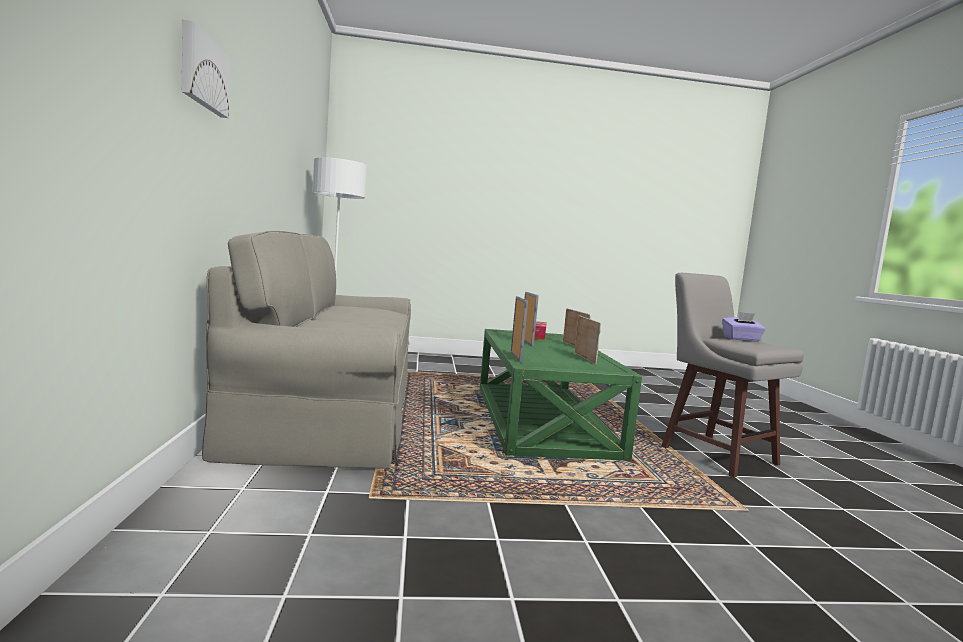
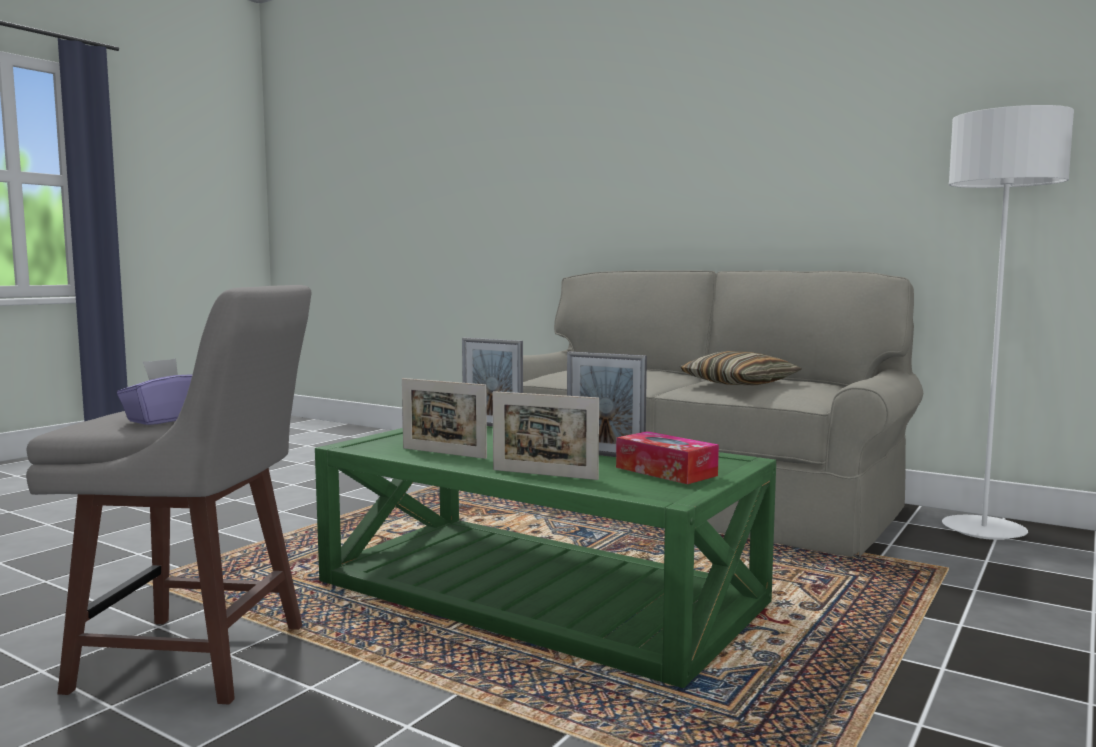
camera: 130 degrees right, 0 degrees up
picture [182,20,230,118] -> none
none -> pillow [680,351,802,385]

